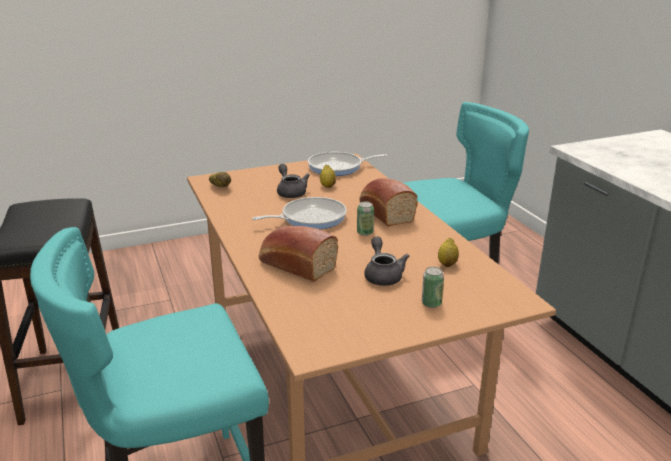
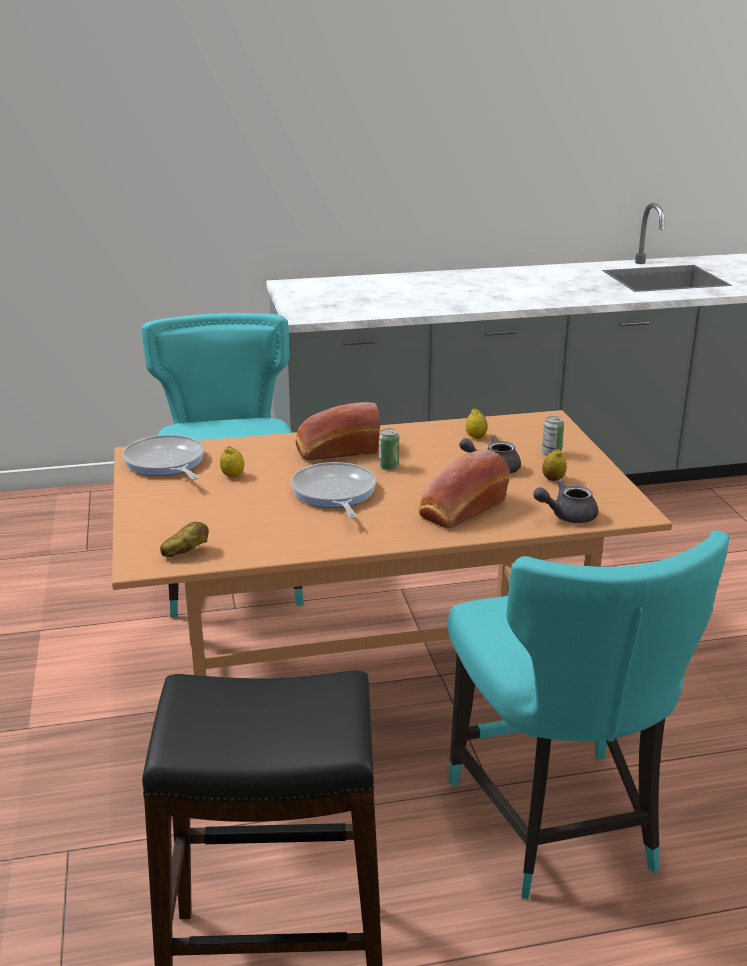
camera: 80 degrees left, 0 degrees up
grey teapot [277,164,310,198] -> grey teapot moved to [533,479,598,523]
frying pan [308,152,387,176] -> frying pan turned 150 degrees clockwise [122,435,204,480]
none -> lemon [542,449,567,481]

